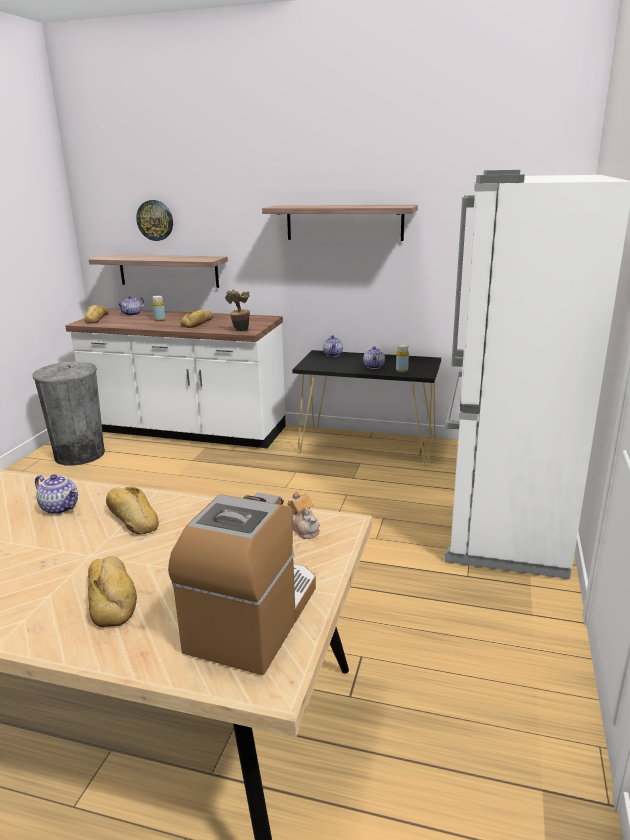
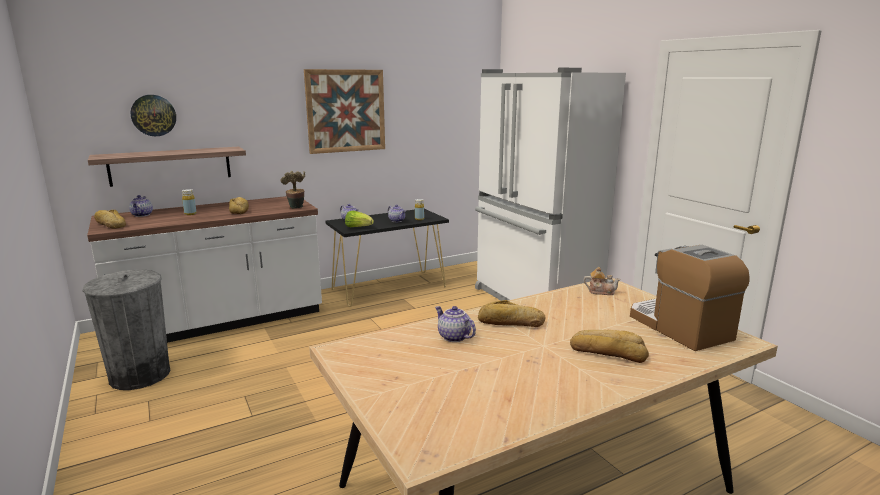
camera: 45 degrees left, 5 degrees down
teapot [35,474,78,515] -> teapot turned 120 degrees counterclockwise [435,306,476,342]
shelf [262,205,418,241] -> picture [304,69,385,154]
none -> lettuce [345,211,374,227]

